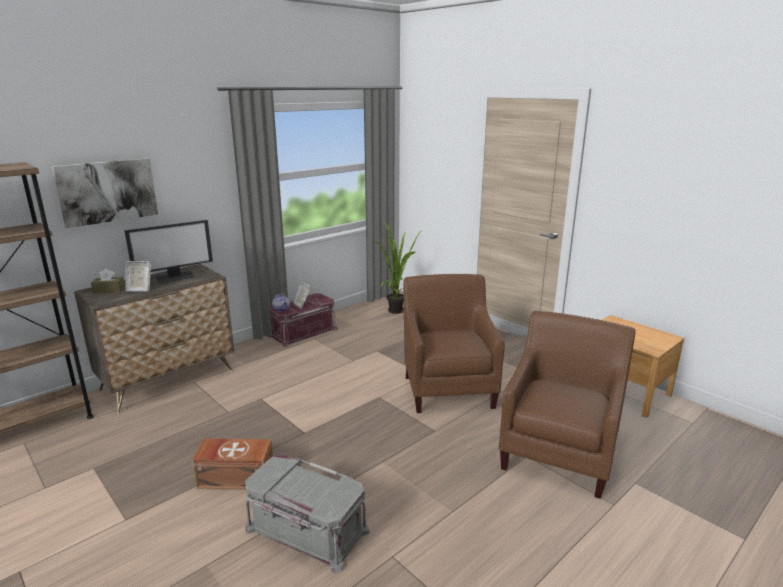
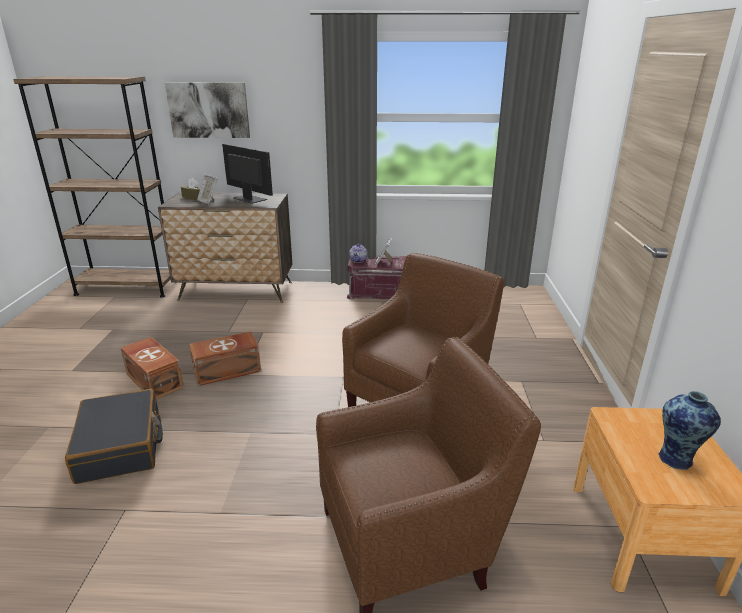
camera: 45 degrees right, 5 degrees up
monitor [124,220,213,283] -> monitor turned 150 degrees counterclockwise [222,144,273,204]
grey storage box [245,454,370,573] -> black suitcase [65,389,163,484]
potted plant [375,222,423,314] -> none
none -> brown storage box [189,331,261,386]
none -> vase [659,391,721,470]

